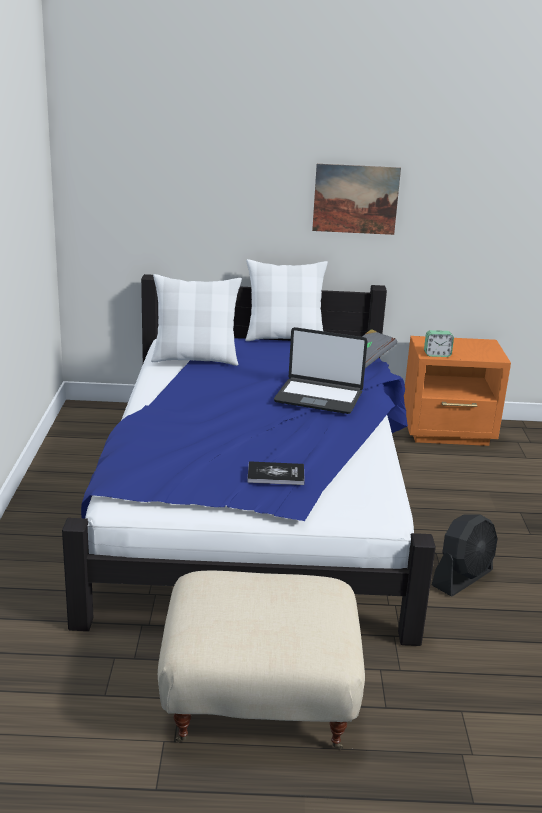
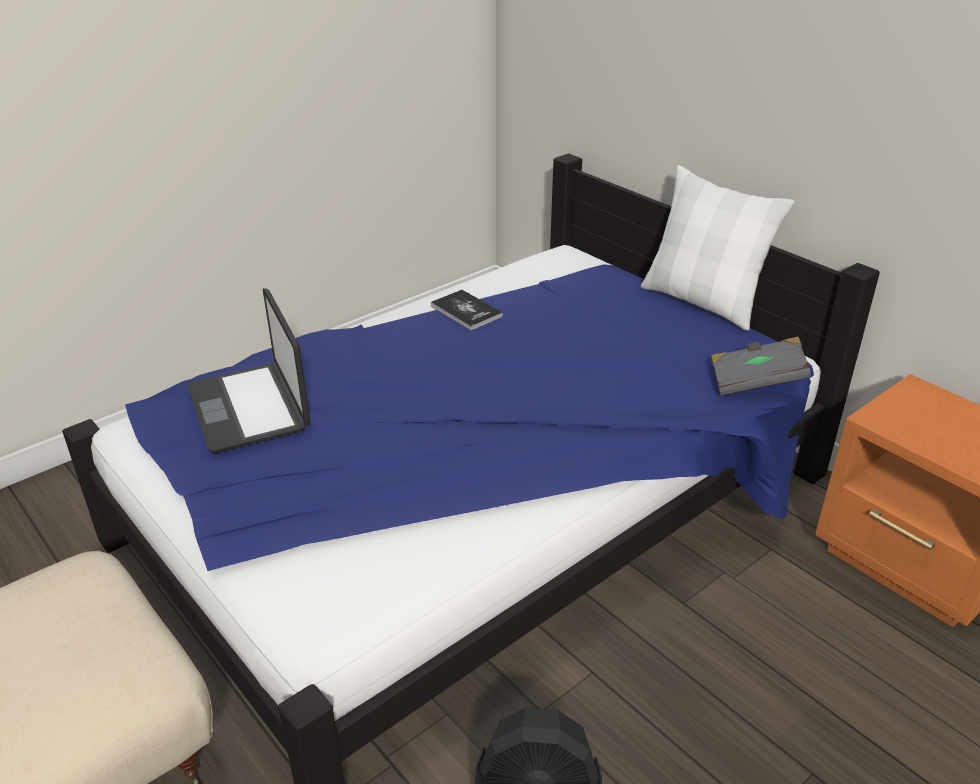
camera: 50 degrees right, 10 degrees up
white pillow [151,274,242,366] -> none
book [247,461,305,485] -> book moved to [431,290,503,330]
laptop [274,327,368,414] -> laptop moved to [188,288,310,453]
picture [312,164,401,235] -> none
alarm clock [424,330,454,357] -> none

